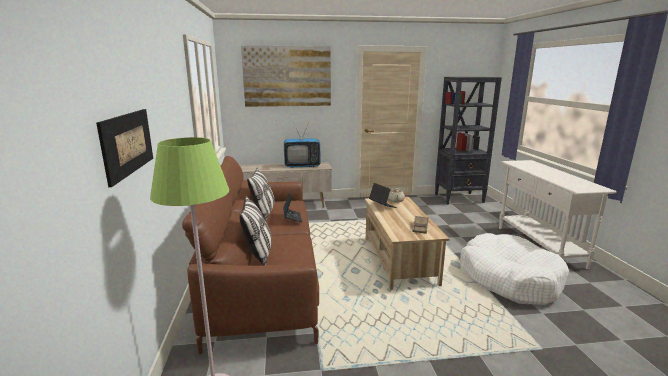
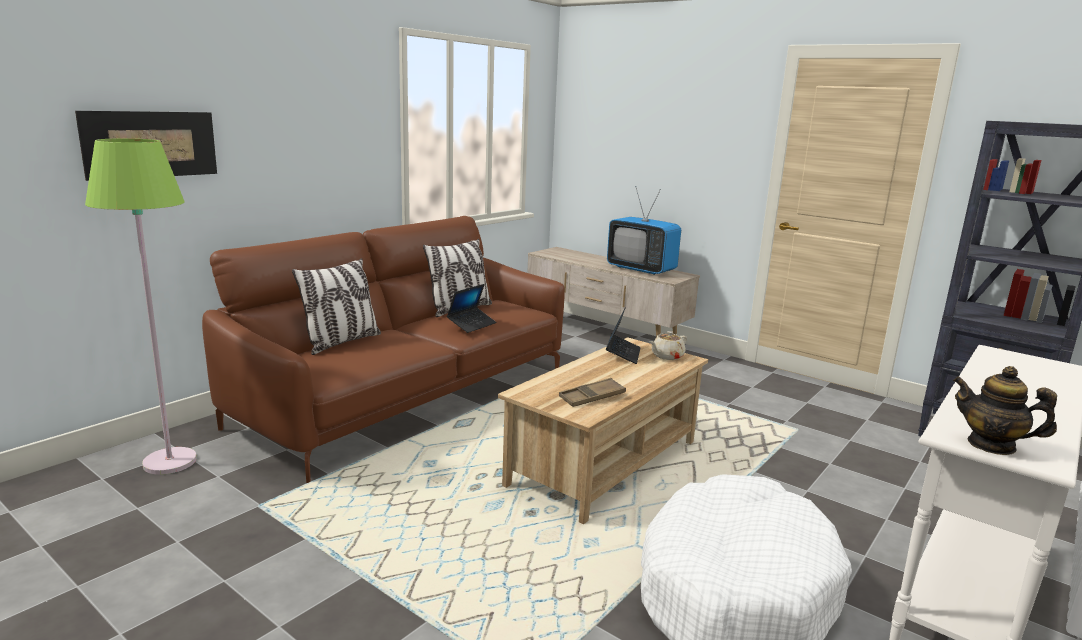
camera: 45 degrees right, 0 degrees up
picture [241,46,331,107] -> none
none -> teapot [953,366,1057,455]

